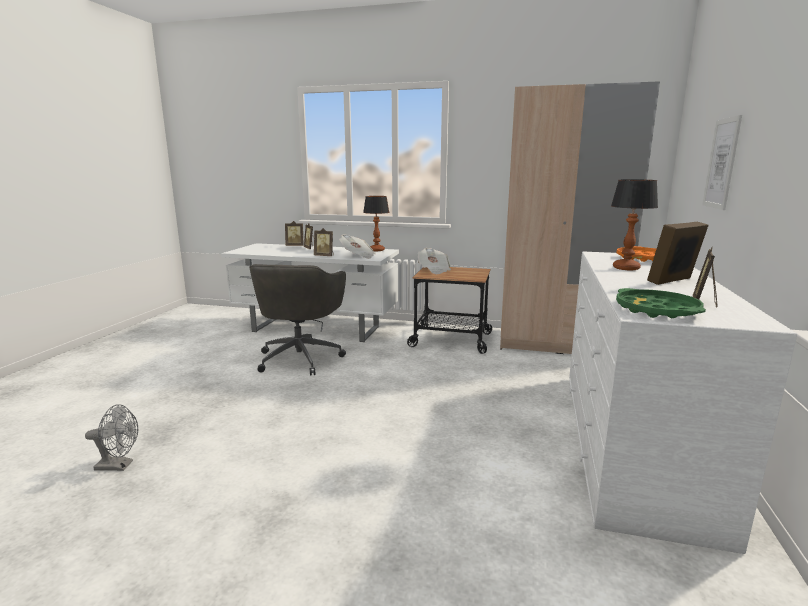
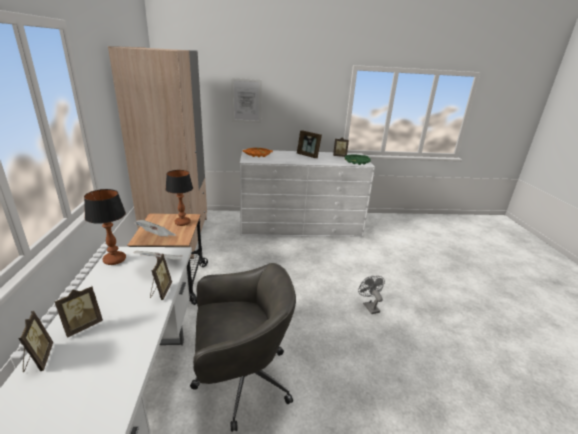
camera: 110 degrees left, 10 degrees up
grey fan [85,404,138,471] -> grey fan moved to [358,276,385,314]
table lamp [611,179,658,270] -> table lamp moved to [165,170,193,226]

